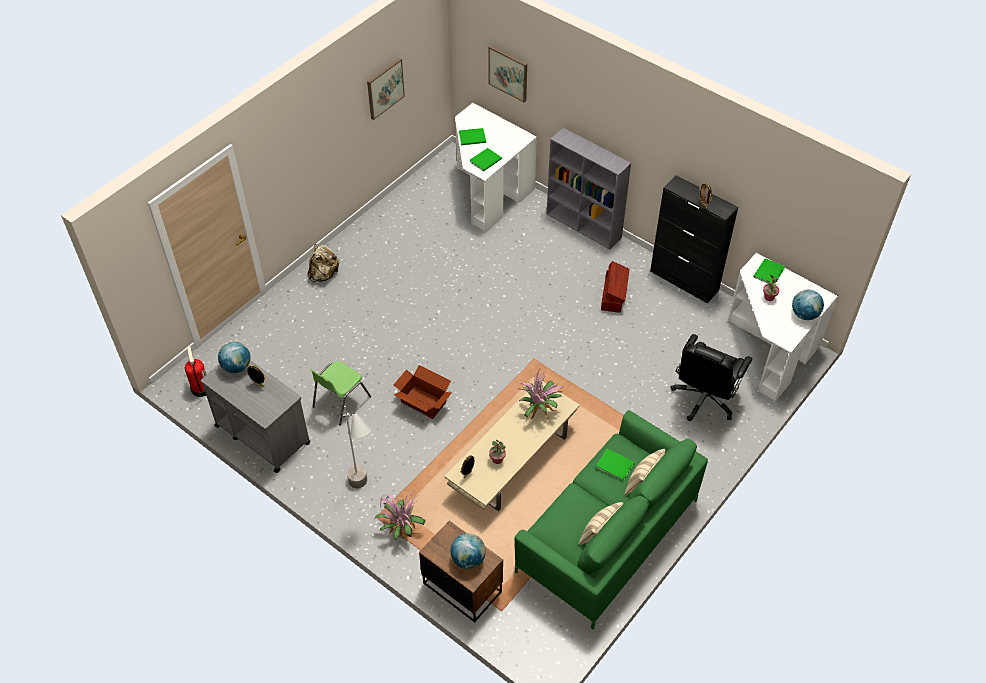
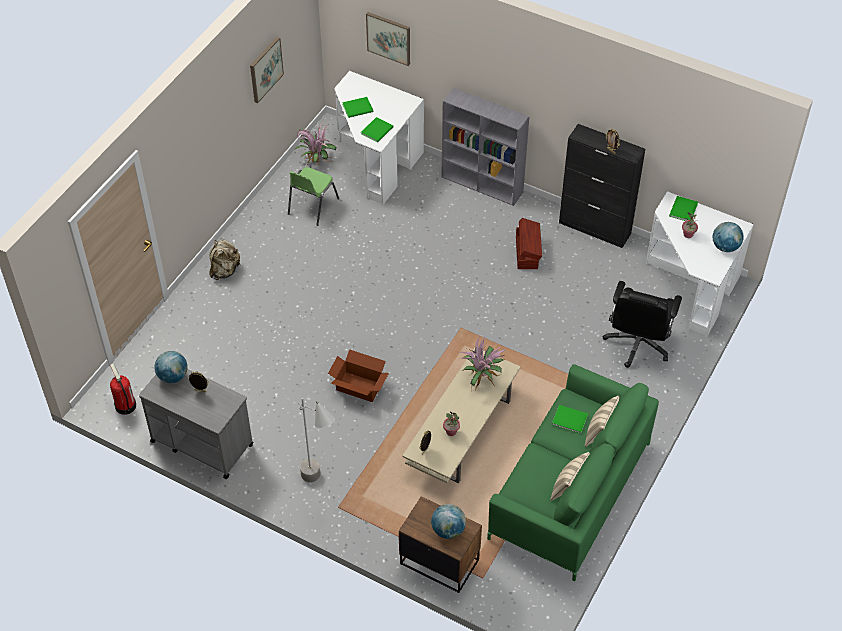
camera: 10 degrees left, 0 degrees up
green chair [310,361,371,426] -> green chair moved to [288,167,339,226]
potted plant [375,492,426,540] -> potted plant moved to [295,122,337,164]

